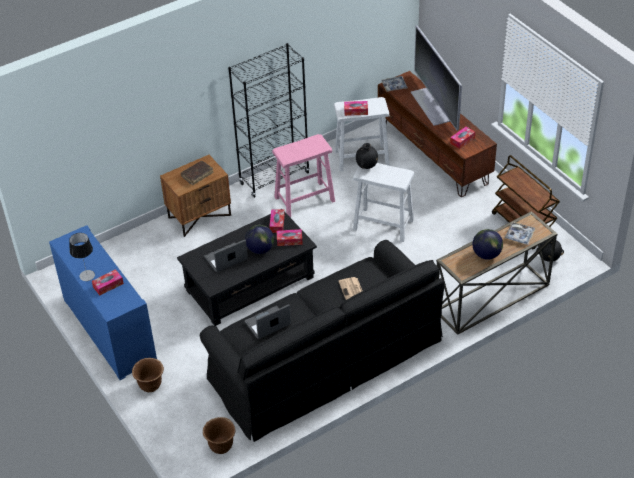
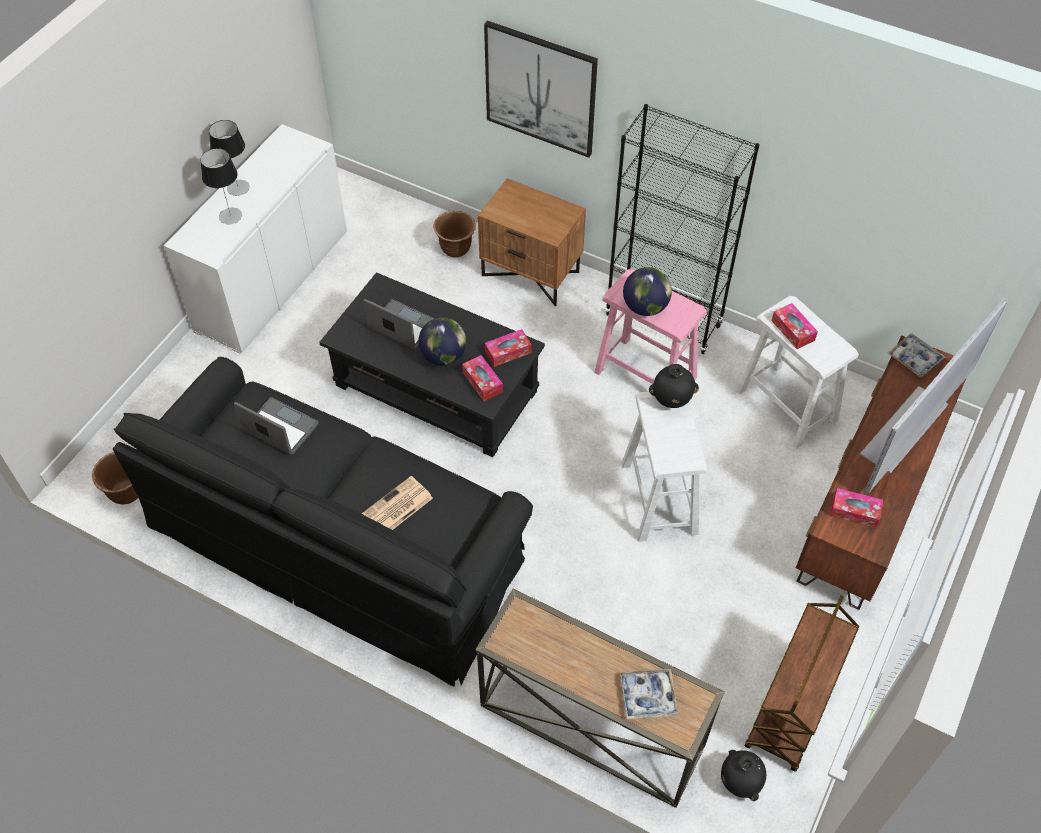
camera: 60 degrees right, 10 degrees up
blue cabinet [49,225,157,380] -> white cabinet [164,124,347,354]
tissue box [92,269,124,295] -> table lamp [201,148,242,224]
brown planter [132,358,164,393] -> brown planter moved to [433,211,476,257]
brown book [181,161,213,185] -> none
globe [472,229,503,260] -> globe moved to [623,267,672,316]
none -> picture [484,21,598,158]

